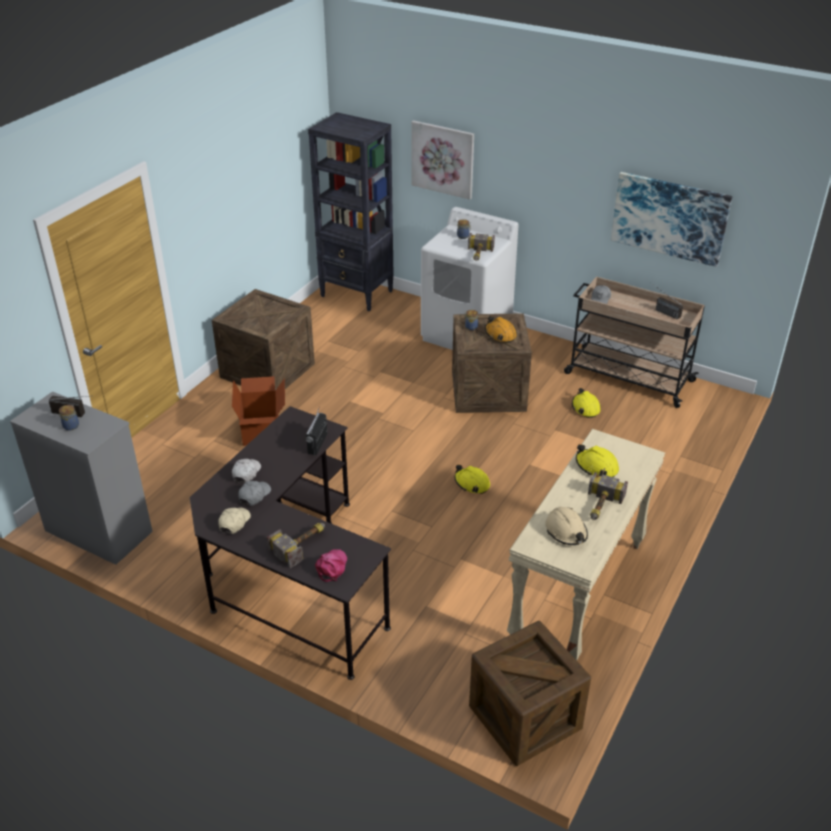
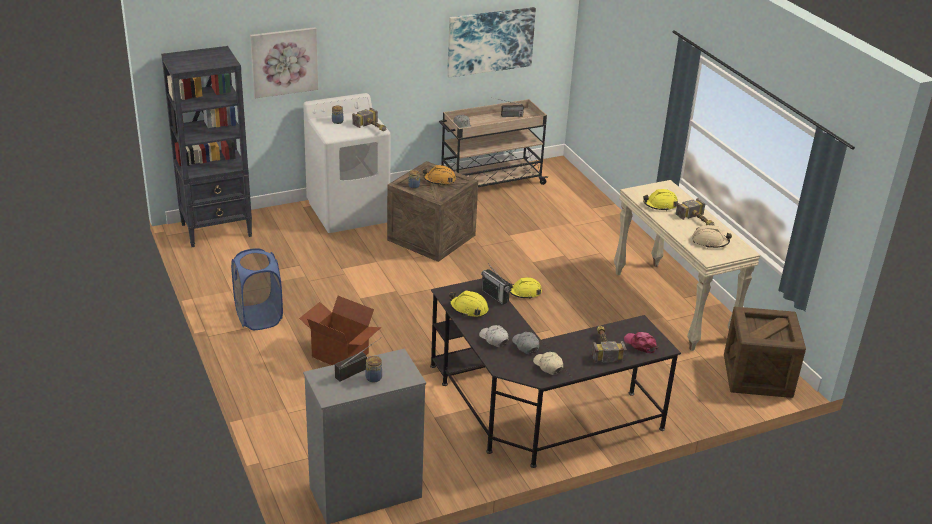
camera: 55 degrees left, 5 degrees down
crate [212,289,315,391] -> blue laundry basket [231,248,283,330]
yellow hard hat [572,388,601,418] -> yellow hard hat moved to [449,290,488,317]

